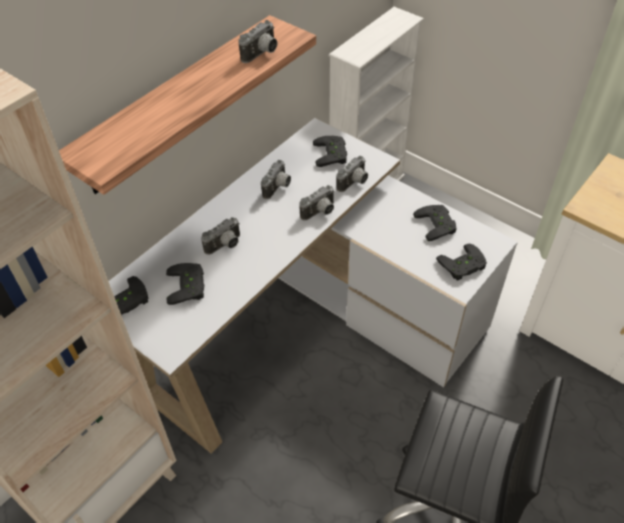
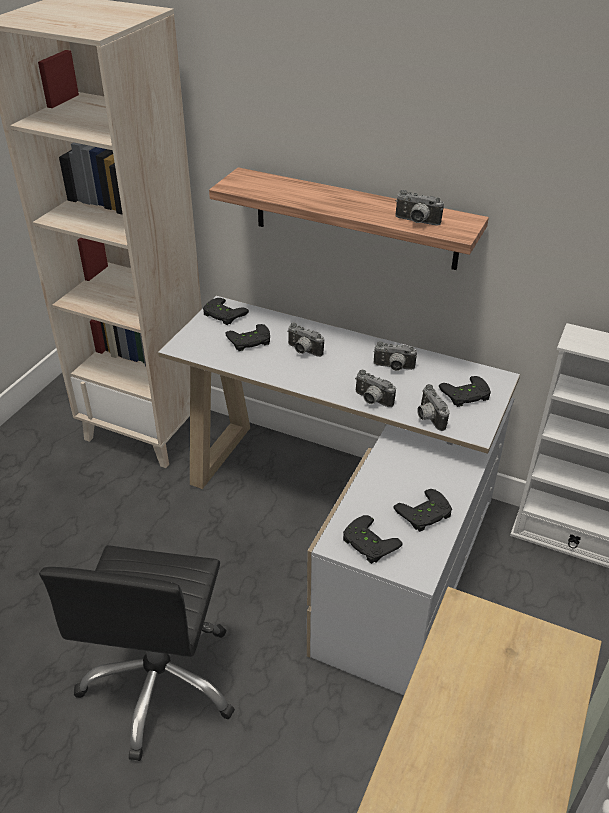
camera: 75 degrees right, 10 degrees down
camera [336,156,368,192] -> camera turned 45 degrees clockwise [417,384,450,431]

